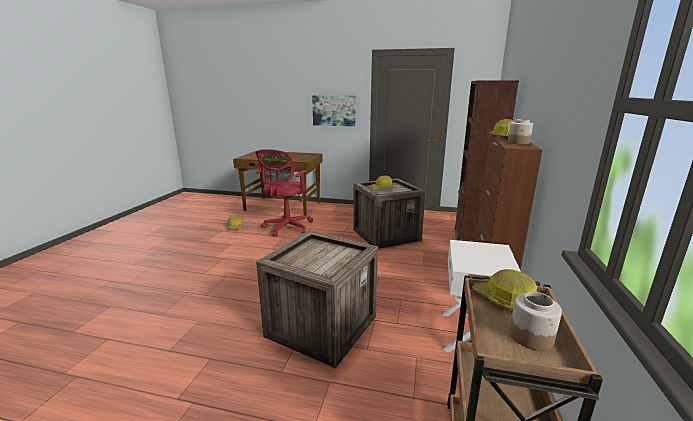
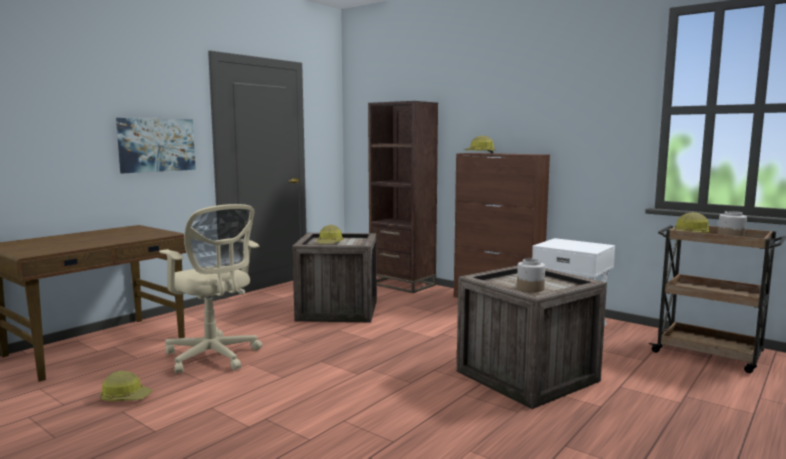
camera: 65 degrees left, 10 degrees down
red office chair [256,149,313,237] -> beige office chair [159,204,262,374]
jar [508,119,533,144] -> jar moved to [517,258,545,292]

